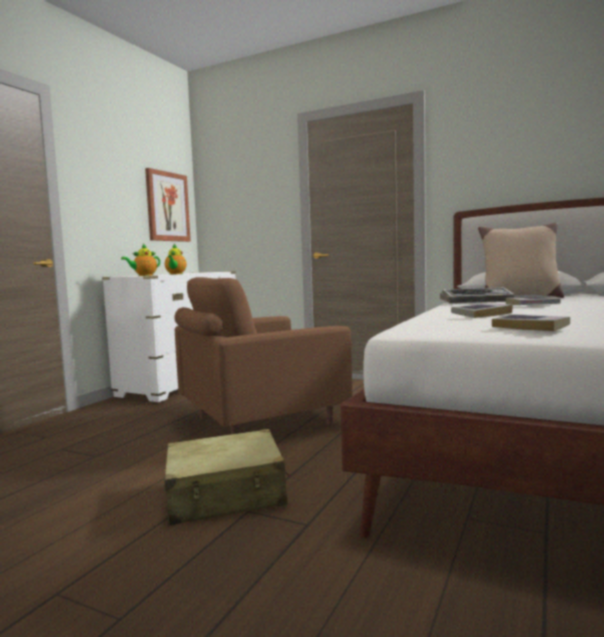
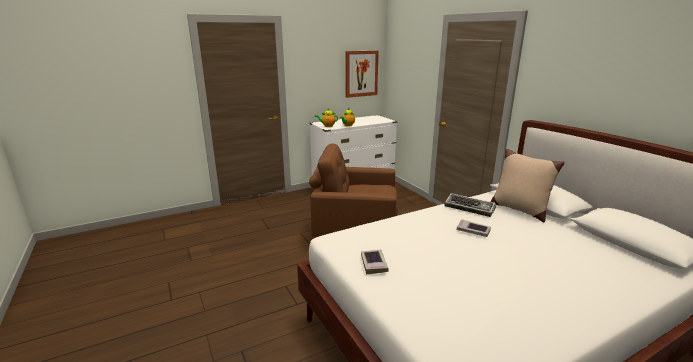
camera: 35 degrees right, 15 degrees up
beige suitcase [164,429,290,525] -> none
book [451,303,513,318] -> none

